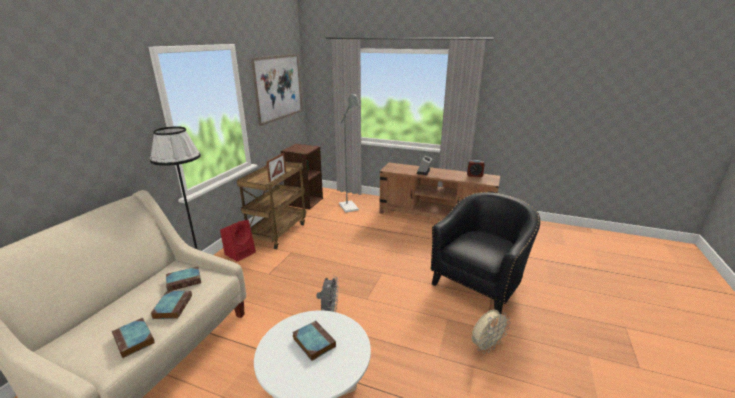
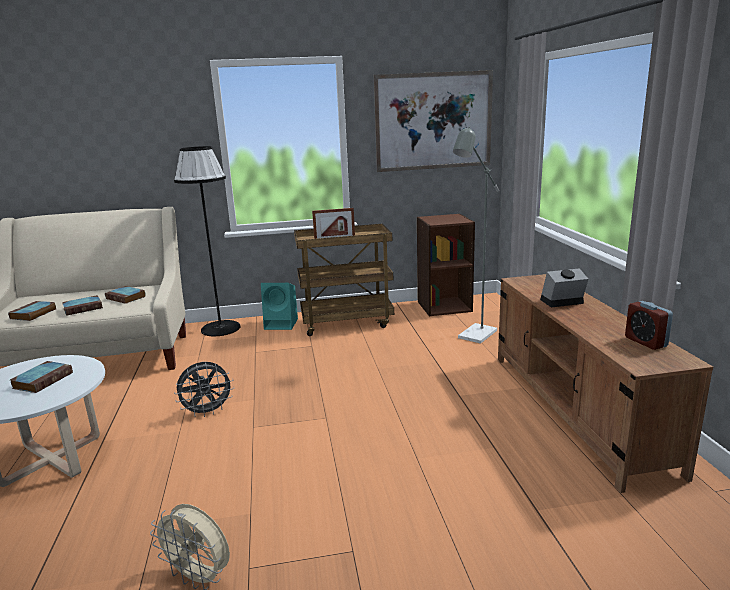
camera: 60 degrees right, 5 degrees down
red speaker [220,220,256,262] -> turquoise speaker [261,283,298,330]
black armchair [431,192,540,314] -> none

